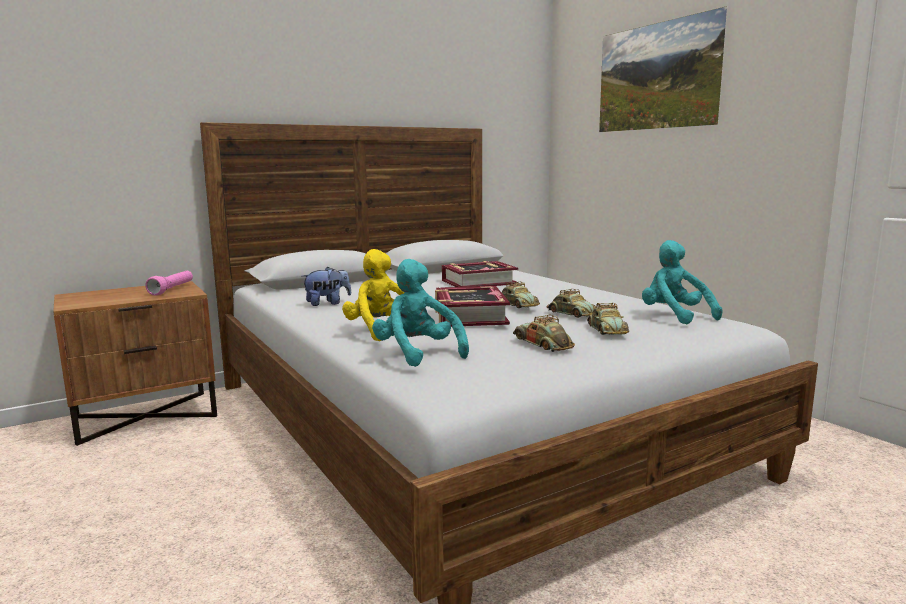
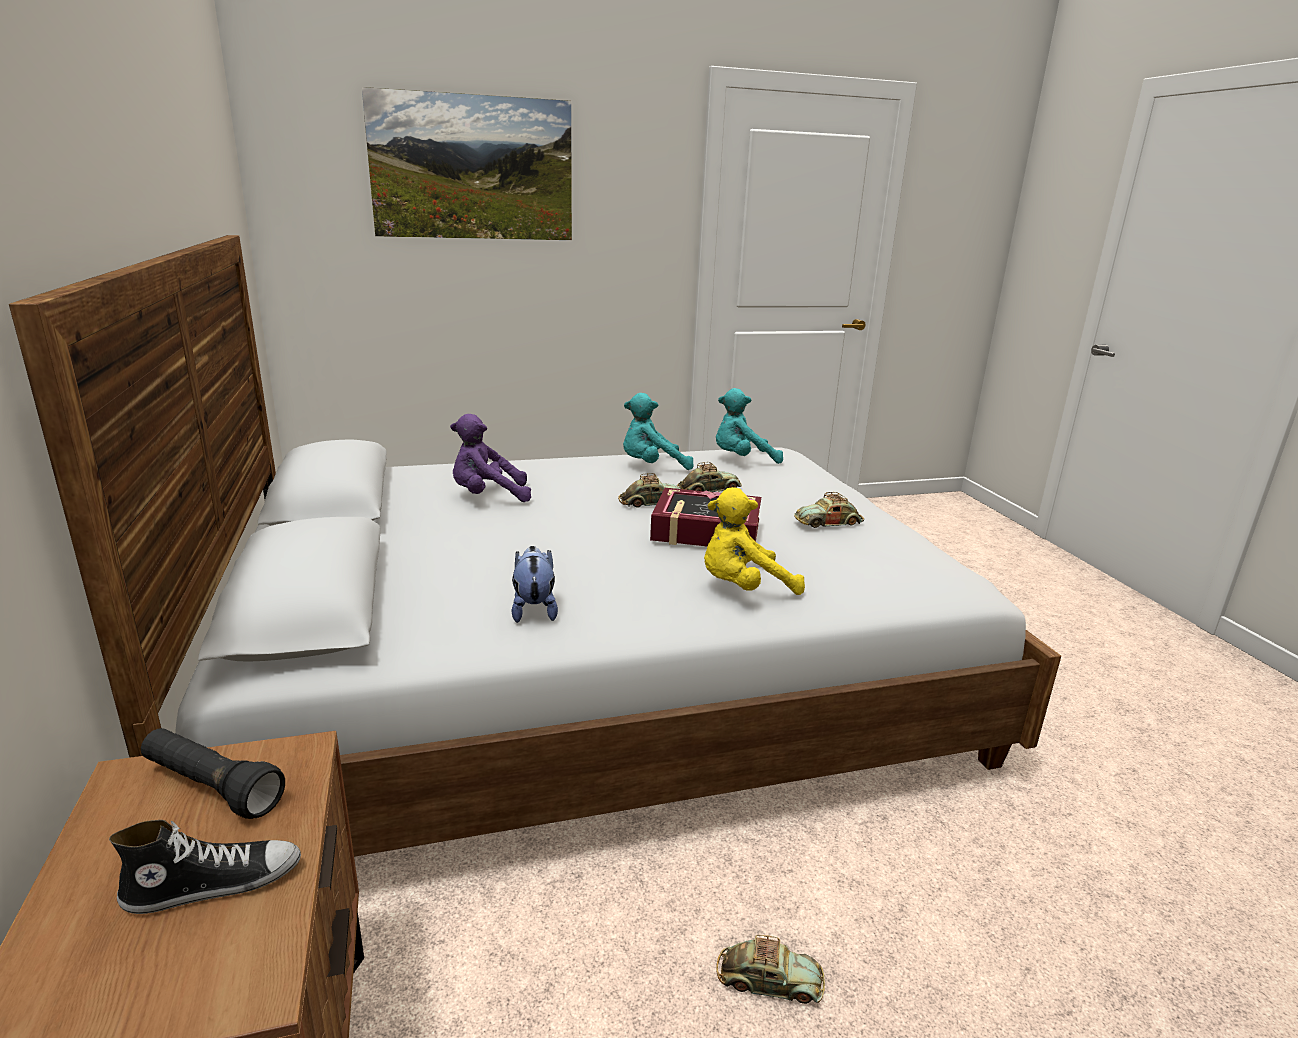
camera: 75 degrees left, 10 degrees up
pink flashlight [145,271,193,296] -> black flashlight [141,728,285,819]
turquoise plush toy [372,259,469,367] -> turquoise plush toy moved to [623,393,694,470]
book [442,261,518,287] -> purple plush toy [450,414,531,502]
toy car [587,303,629,335] -> toy car moved to [716,935,825,1004]
none -> shoe [109,820,301,914]

